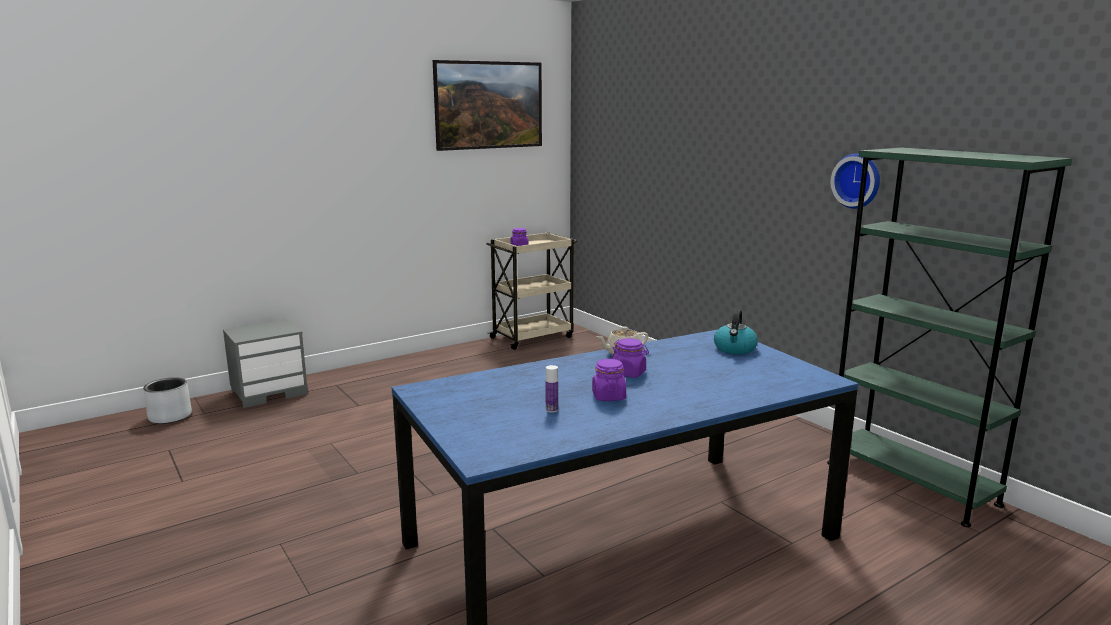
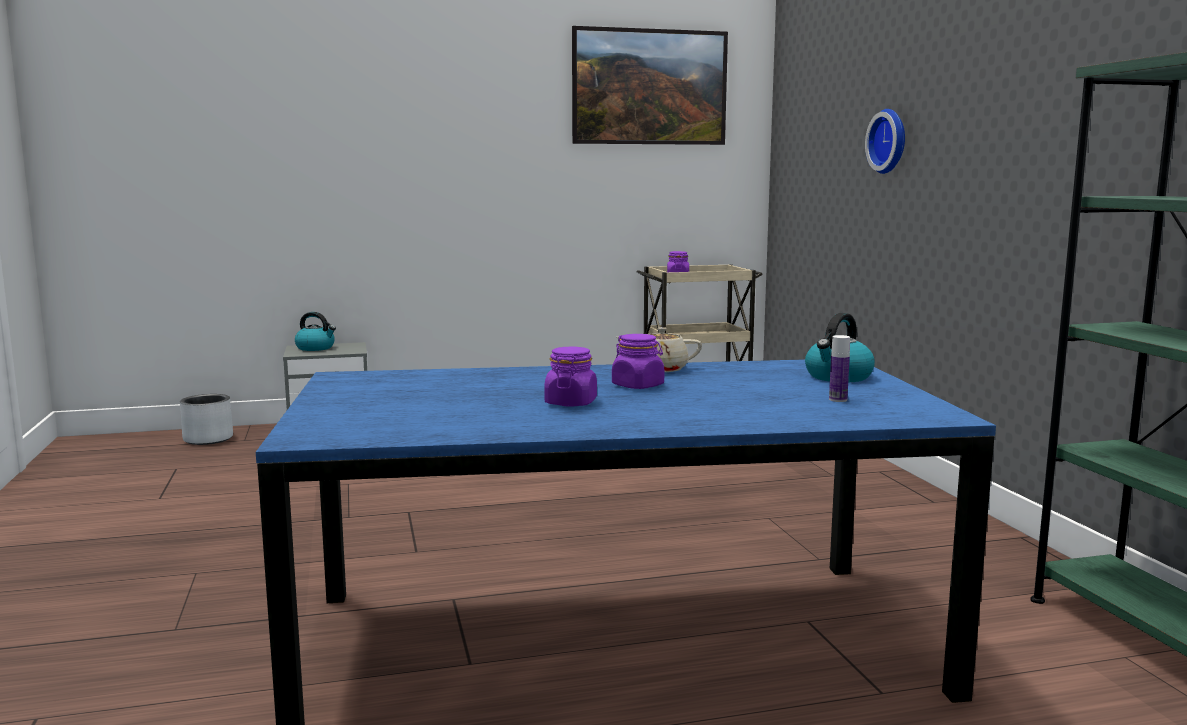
camera: 20 degrees right, 5 degrees down
bottle [546,365,558,413] -> bottle moved to [829,335,850,402]
wall clock [831,154,880,209] -> wall clock moved to [865,109,905,174]
none -> kettle [295,312,336,351]

